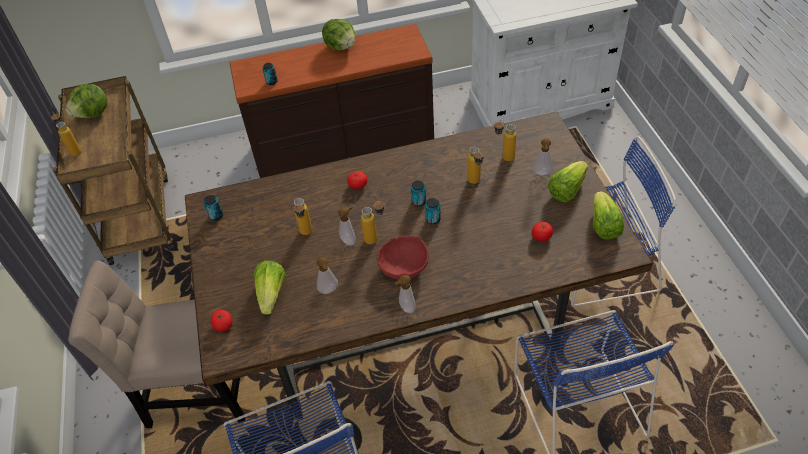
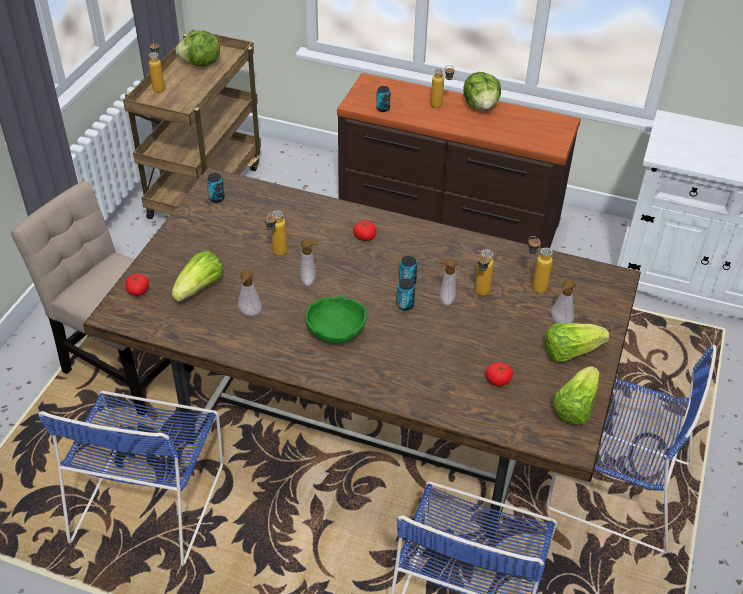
camera: 30 degrees right, 5 degrees down
bottle [361,201,385,244] -> bottle moved to [431,65,455,108]
red bowl [376,235,429,279] -> green bowl [305,295,367,343]
soap dispenser [395,275,416,313] -> soap dispenser moved to [439,258,457,306]

